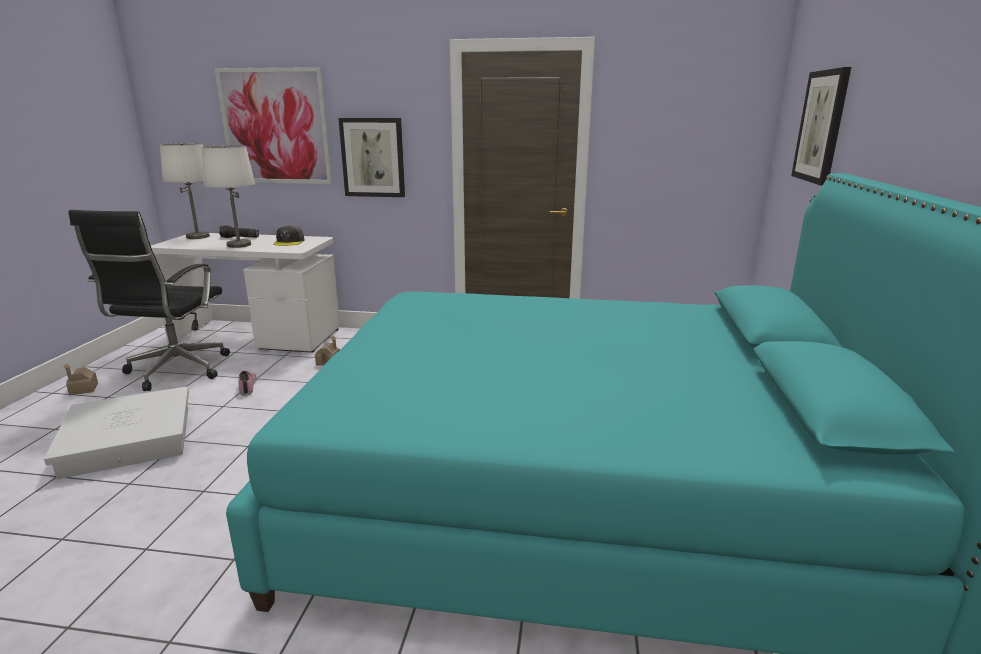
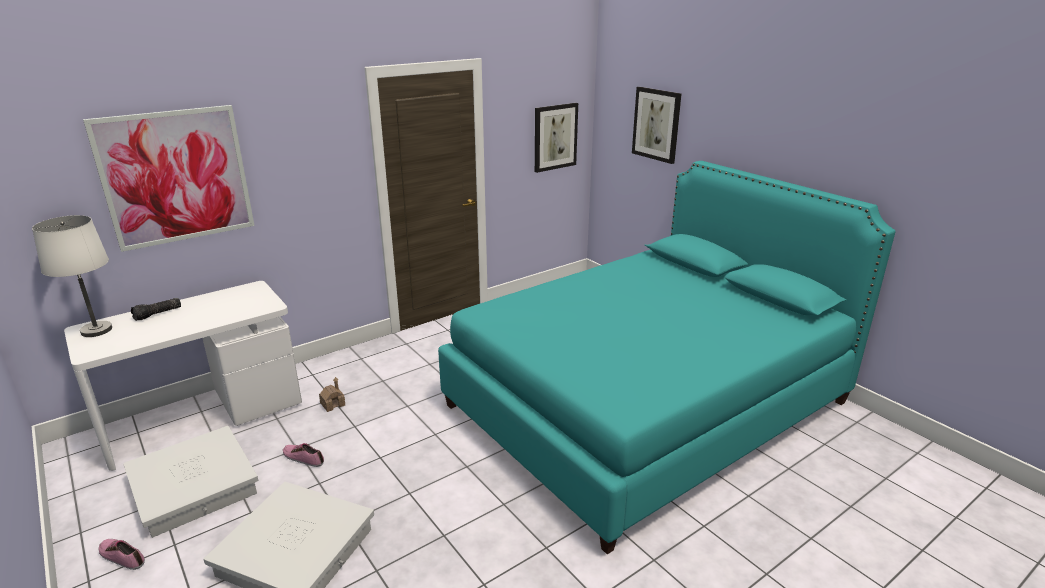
camera: 45 degrees left, 5 degrees up
toy house [64,363,98,395] -> shoe [98,539,145,570]
black office chair [69,210,230,391] -> white storage box [123,426,258,538]
white table lamp [201,145,255,248] -> none
grey cap [273,225,305,246] -> none
picture [338,118,405,197] -> picture moved to [535,103,578,173]

